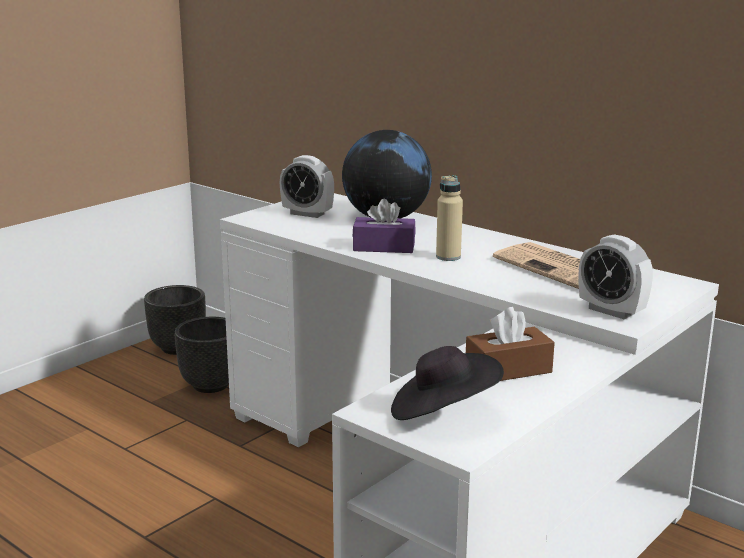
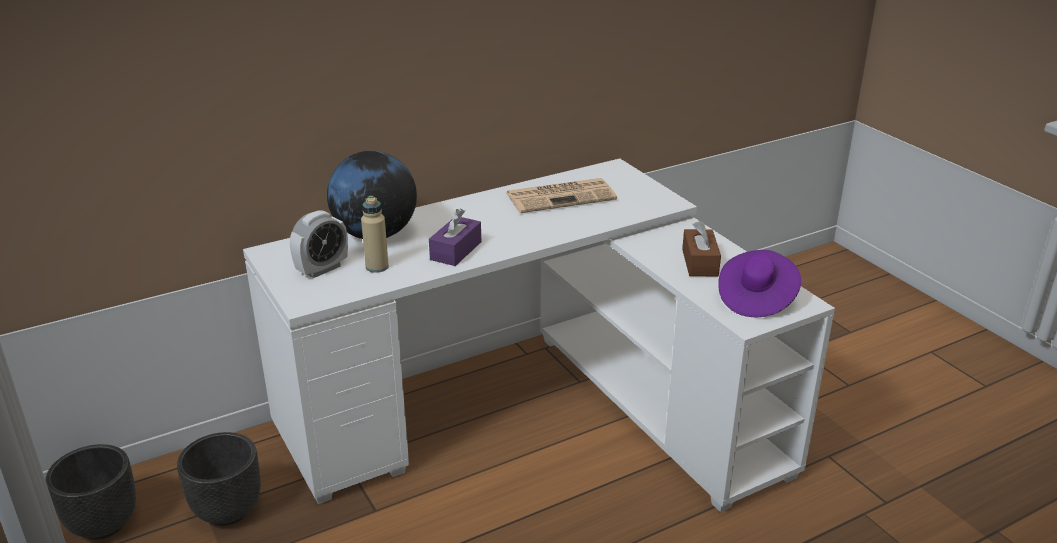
camera: 70 degrees left, 10 degrees up
black hat [391,346,504,420] -> purple hat [718,250,801,317]
beige bottle [436,175,463,261] -> beige bottle moved to [361,196,389,273]
alarm clock [578,235,653,320] -> none

